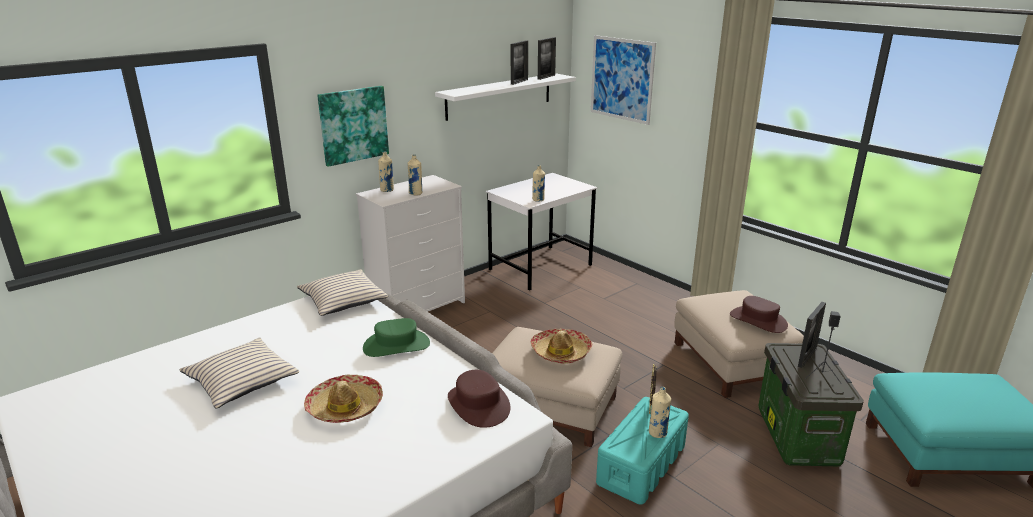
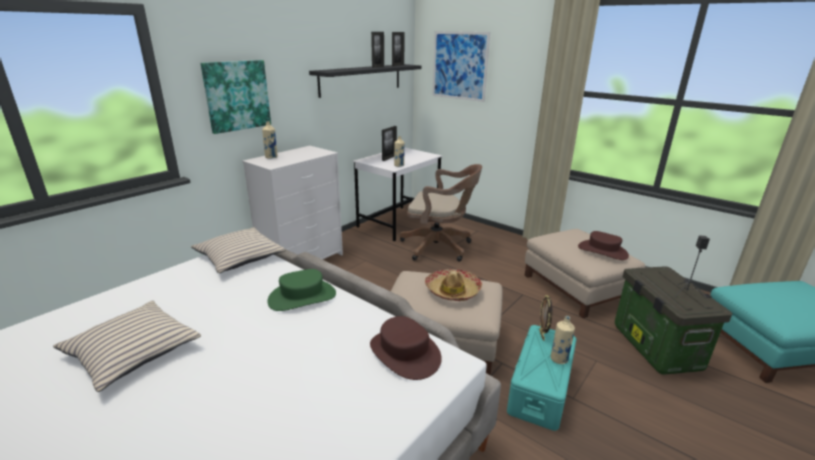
camera: 10 degrees left, 0 degrees up
hat [304,375,383,423] -> none
beige bottle [408,154,422,196] -> none
white shelf [435,73,576,121] -> black shelf [309,64,422,98]
picture frame [798,302,826,368] -> picture frame moved to [382,126,397,161]
none -> brown office chair [399,164,482,262]

